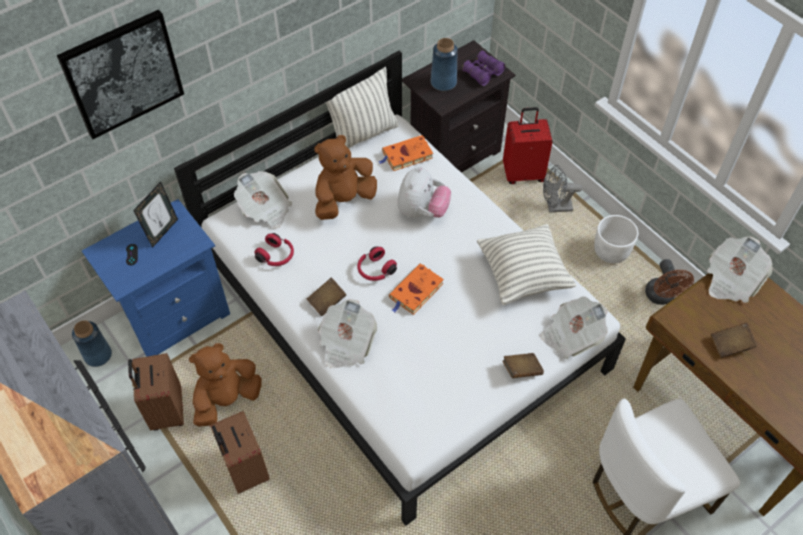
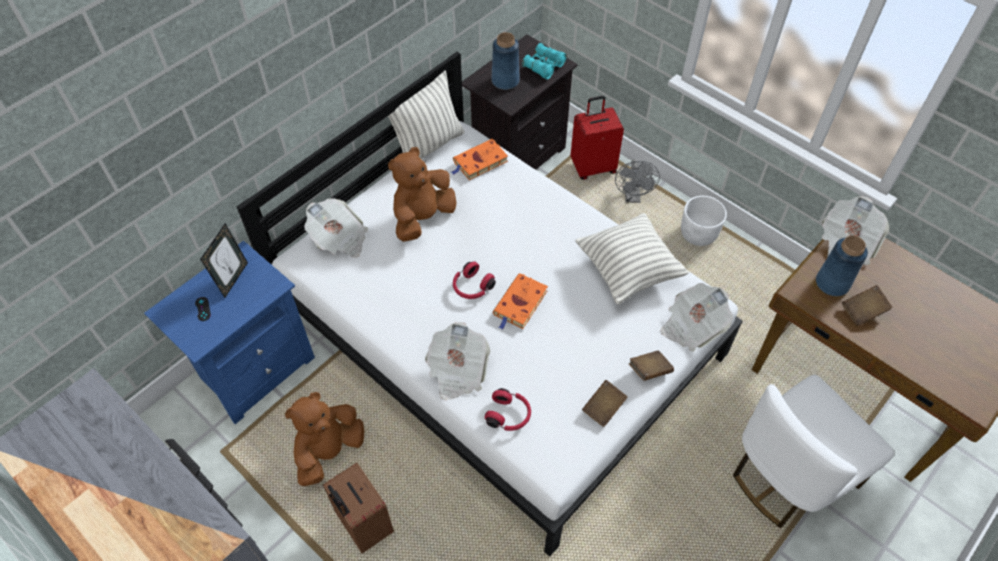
camera: 10 degrees left, 0 degrees up
picture [57,10,184,139] -> none
blue vase [72,320,112,367] -> blue vase moved to [816,235,868,296]
brown suitcase [128,353,184,431] -> none
red headphones [255,233,294,266] -> red headphones moved to [485,388,531,431]
brown book [307,278,346,316] -> brown book moved to [582,380,628,427]
plush toy [397,167,451,218] -> none
purple binoculars [462,50,506,86] -> turquoise binoculars [522,43,567,80]
grey fan [543,165,582,213] -> grey fan turned 75 degrees counterclockwise [615,159,660,203]
brown fan [645,259,694,305] -> none

